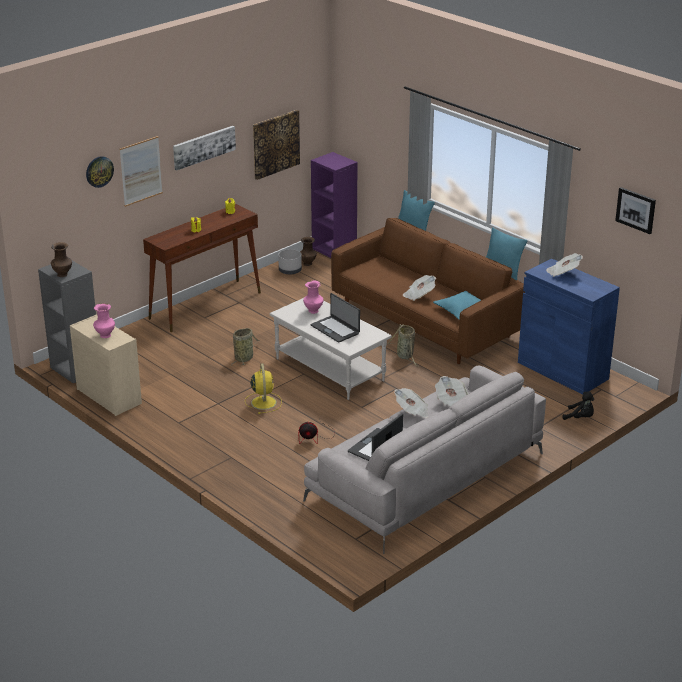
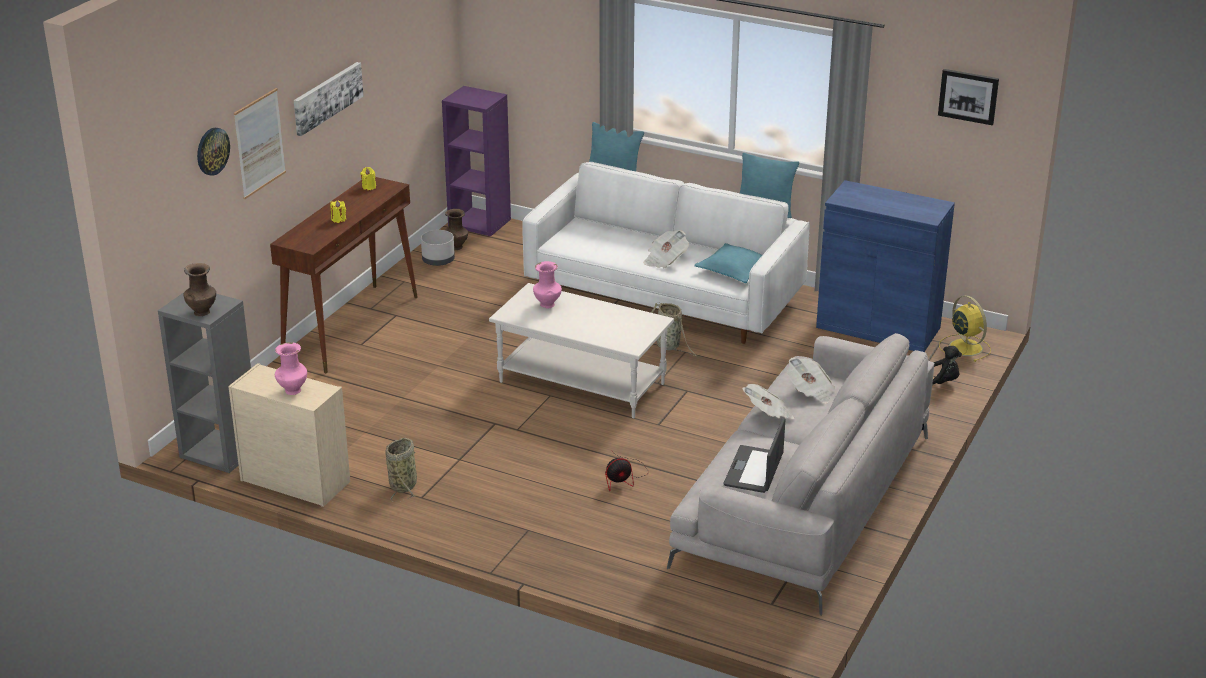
camera: 20 degrees left, 0 degrees up
basket [231,328,260,365] -> basket moved to [386,438,417,502]
yellow fan [245,364,282,414] -> yellow fan moved to [939,295,991,362]
picture [253,110,300,180] -> none
laptop [310,293,360,343] -> none
brown sofa [331,218,525,364] -> white sofa [522,162,810,344]
newspaper [546,253,583,277] -> none

